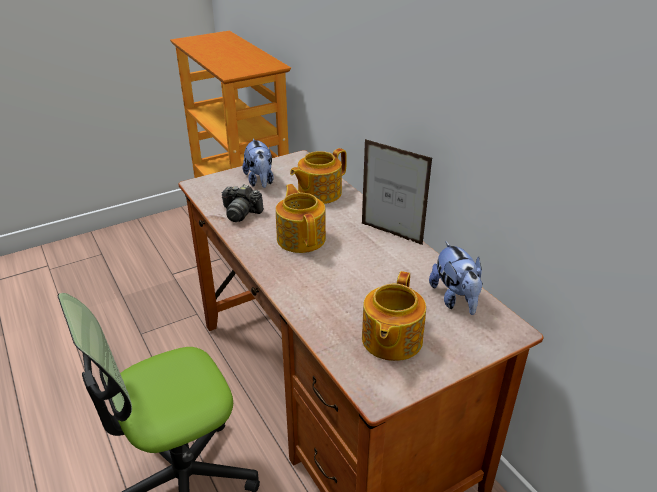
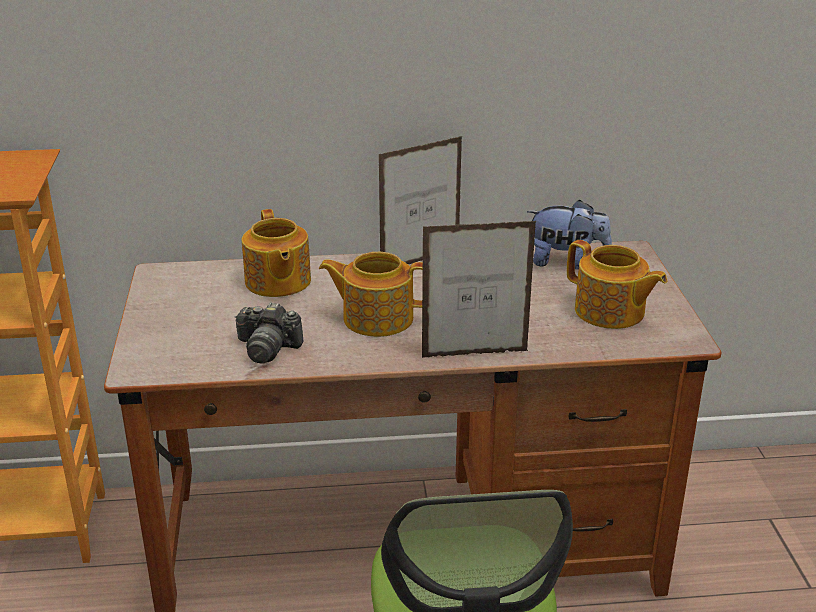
camera: 65 degrees left, 5 degrees down
camera [221,184,264,222] -> camera turned 60 degrees clockwise [235,302,304,364]
plush toy [242,138,274,188] -> none
none -> picture frame [422,221,536,358]

